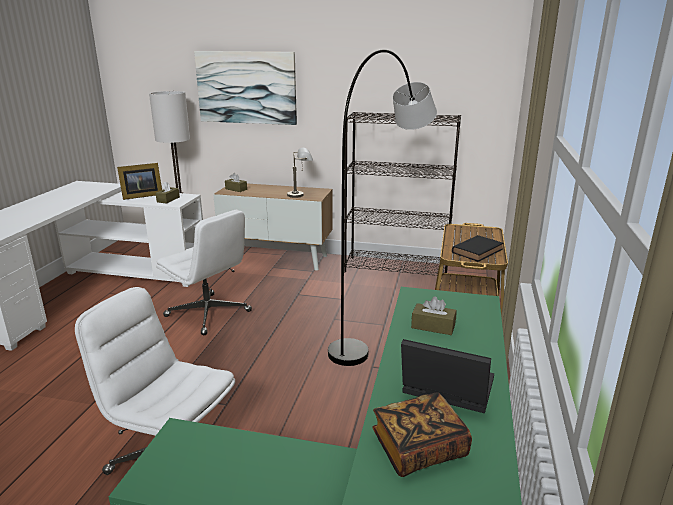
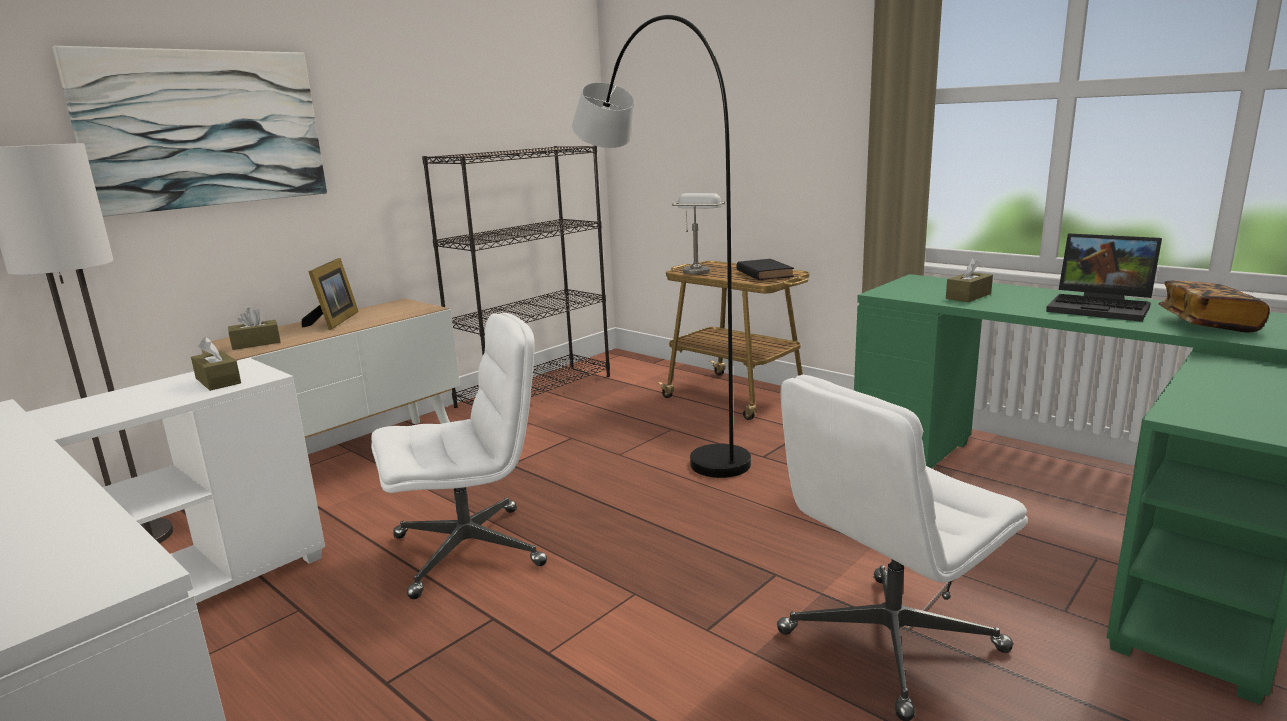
camera: 60 degrees left, 5 degrees down
picture frame [117,163,162,200] -> picture frame moved to [302,258,359,330]
grey table lamp [287,148,313,198] -> grey table lamp moved to [672,193,725,275]
laptop [401,339,494,413] -> laptop turned 105 degrees counterclockwise [1046,233,1162,322]

